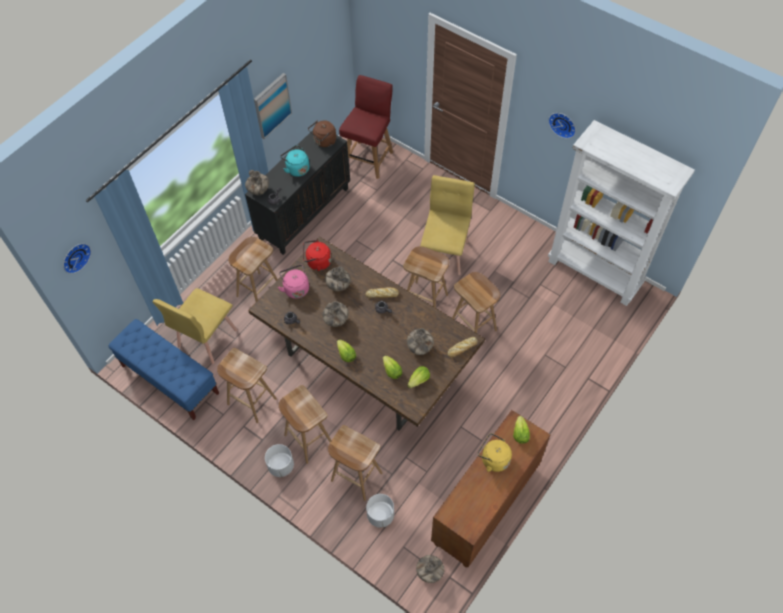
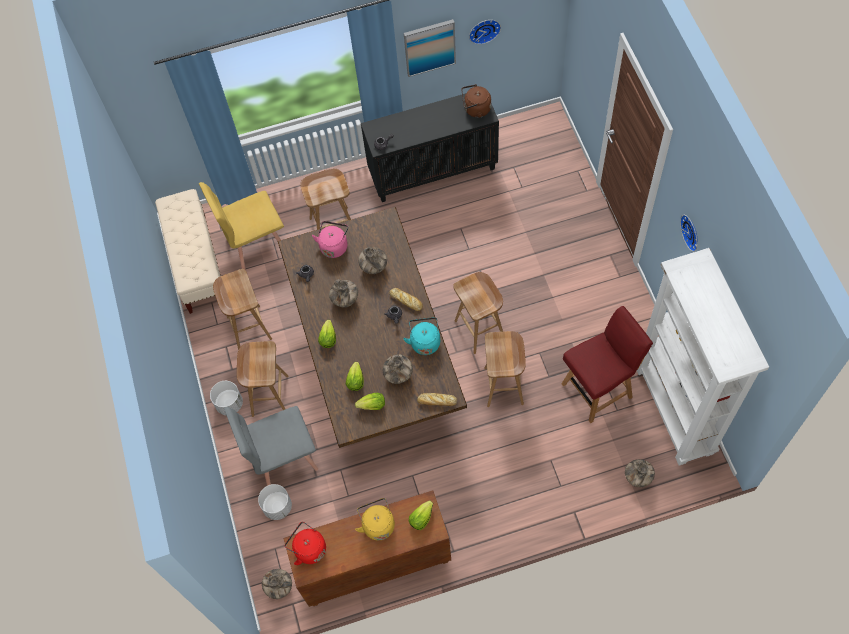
camera: 40 degrees right, 5 degrees up
wall clock [63,244,91,274] -> wall clock moved to [469,20,501,44]
blue bench [109,319,219,420] -> beige bench [155,189,221,314]
vase [245,170,269,195] -> vase moved to [625,459,655,487]
turquoise kettle [280,145,310,177] -> turquoise kettle moved to [403,317,440,355]
red kettle [303,240,331,271] -> red kettle moved to [285,522,326,565]
brown stool [328,425,382,501] -> grey chair [224,406,318,486]
red chair [339,75,393,179] -> red chair moved to [562,306,653,423]
yellow chair [420,175,475,275] -> none

